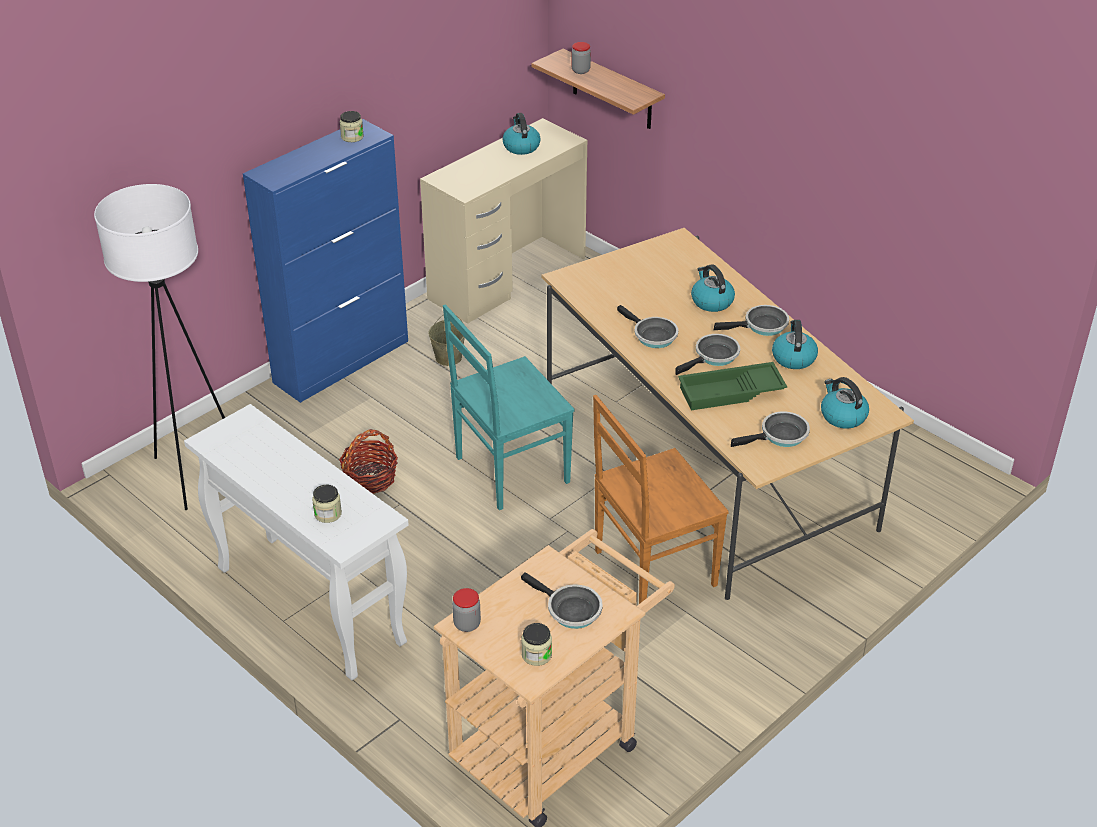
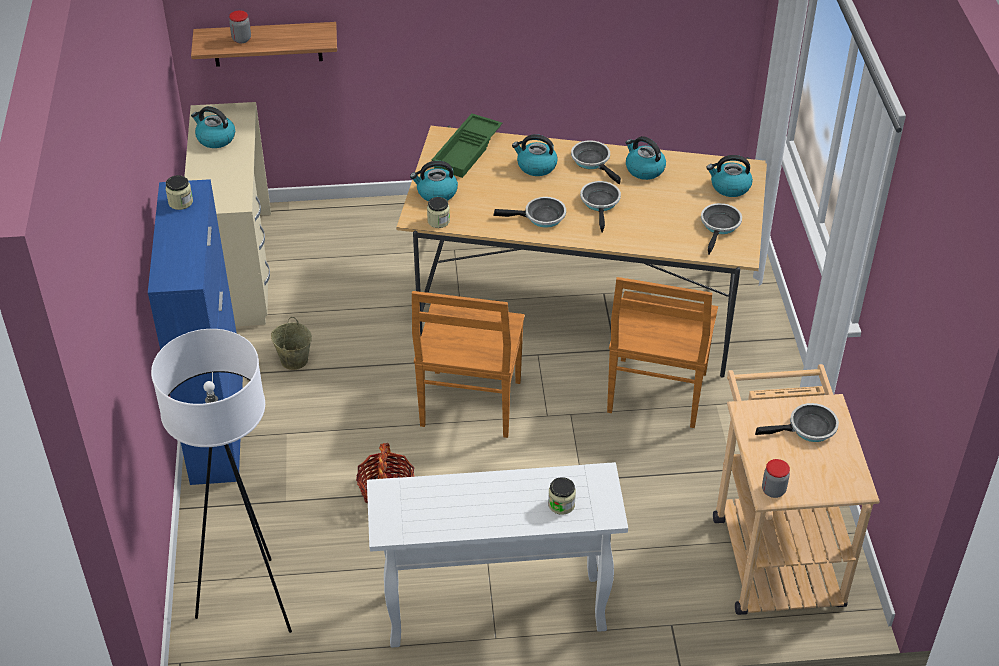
camera: 50 degrees left, 5 degrees up
turquoise chair [443,304,574,510] -> brown chair [412,291,525,438]
jar [521,623,552,666] -> jar moved to [427,197,450,228]
green tray [678,362,787,410] -> green tray moved to [431,113,503,178]
frying pan [714,305,789,336] -> frying pan turned 60 degrees counterclockwise [571,140,621,184]
none -> kettle [410,161,458,201]

